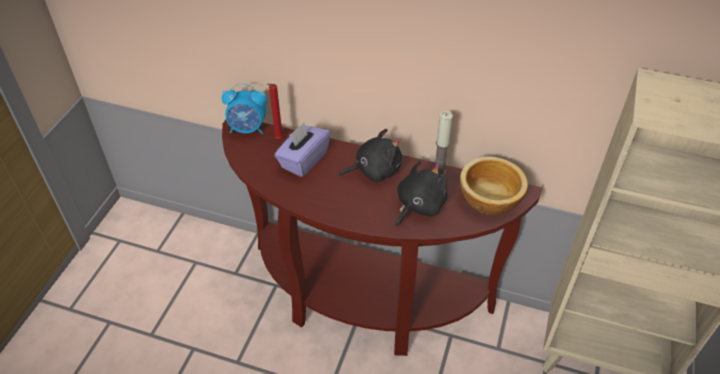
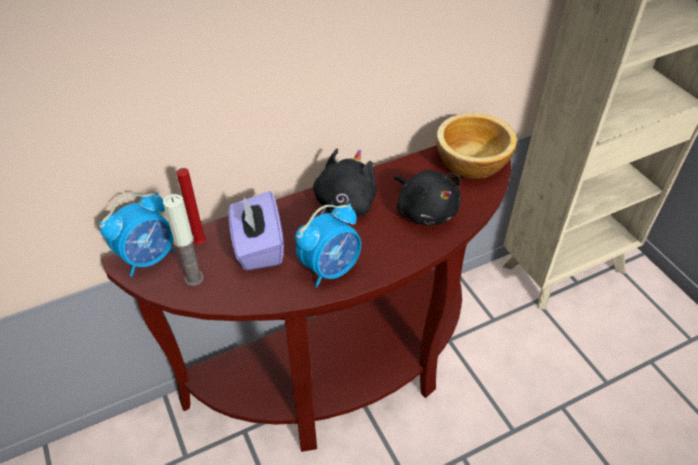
camera: 45 degrees left, 0 degrees up
black plush toy [395,161,447,227] -> black plush toy turned 150 degrees clockwise [394,170,461,226]
candle [435,111,453,176] -> candle moved to [163,194,204,286]
none -> alarm clock [295,203,361,288]

